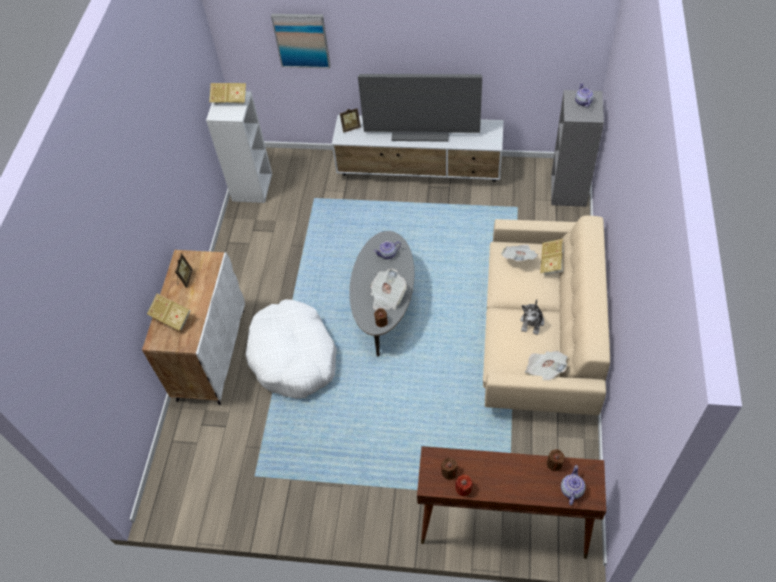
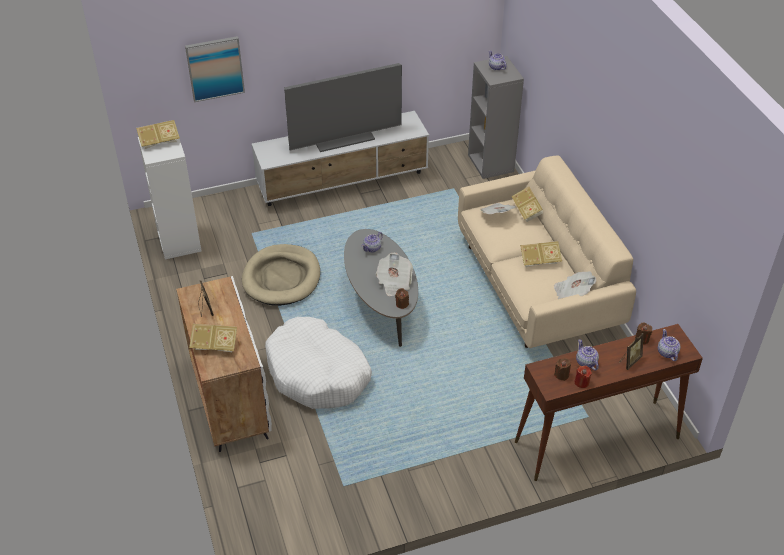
camera: 30 degrees left, 10 degrees down
picture frame [340,108,361,133] -> picture frame moved to [619,333,643,370]
plush toy [520,299,544,335] -> book [520,241,562,267]
none -> beige dog bed [242,244,320,306]
none -> teapot [576,339,599,370]

